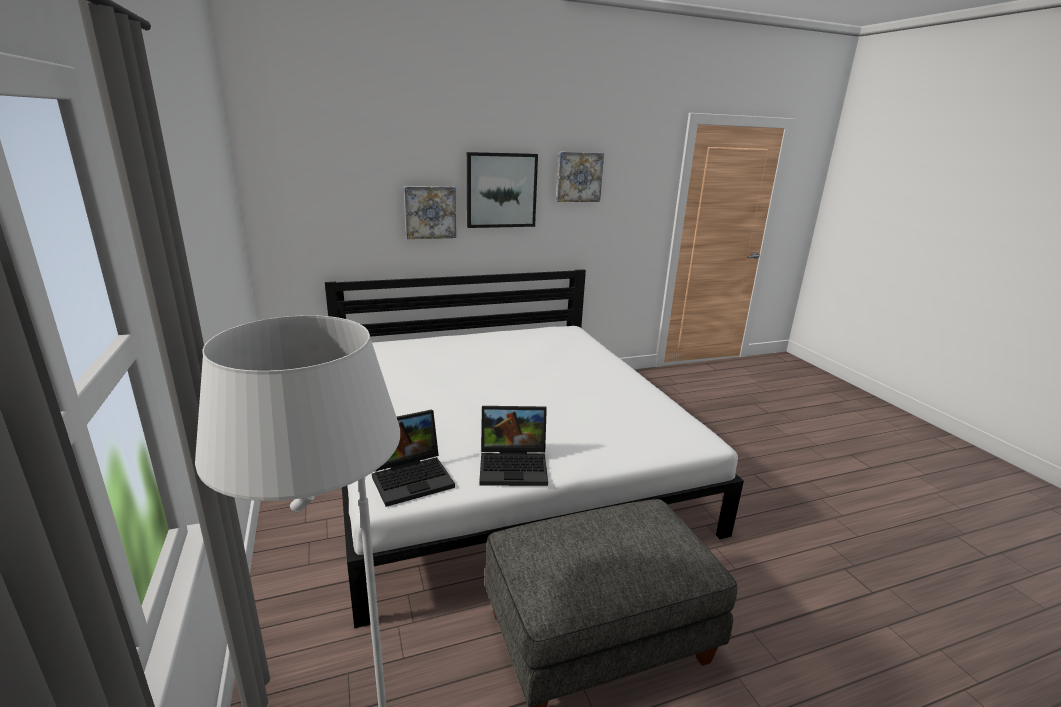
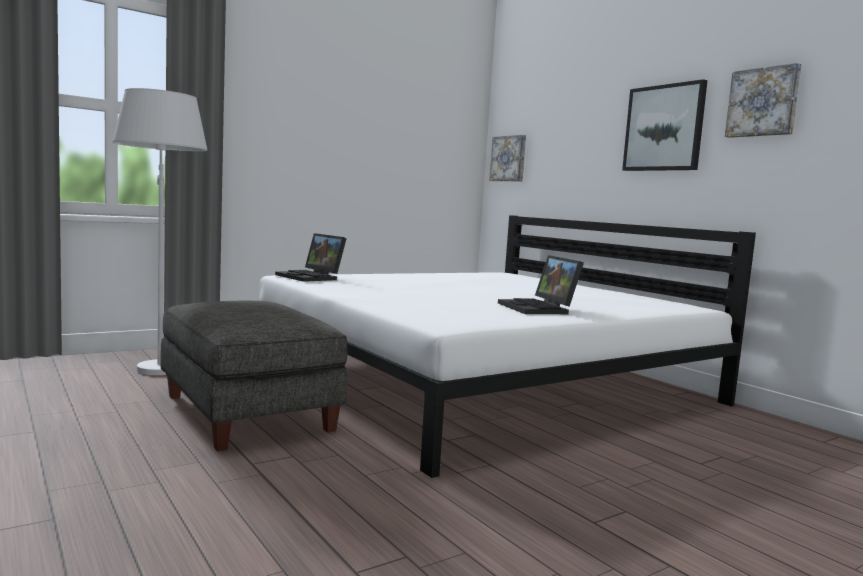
camera: 75 degrees right, 15 degrees down
picture [404,186,456,239] -> picture moved to [489,135,526,181]
laptop [479,406,548,486] -> laptop moved to [498,255,584,314]

